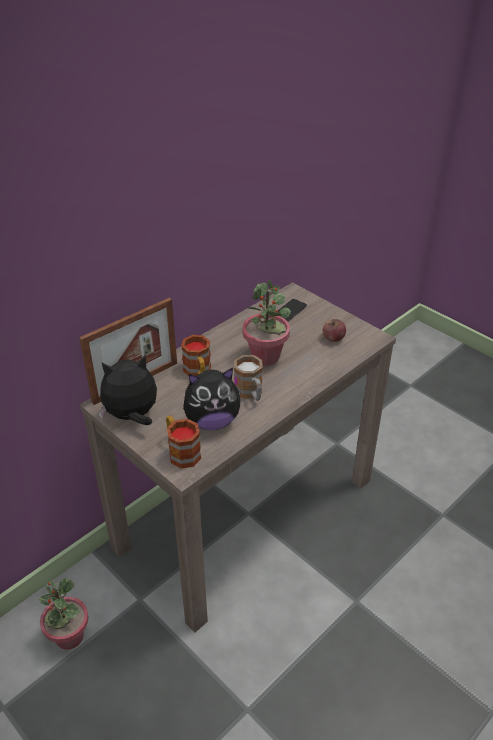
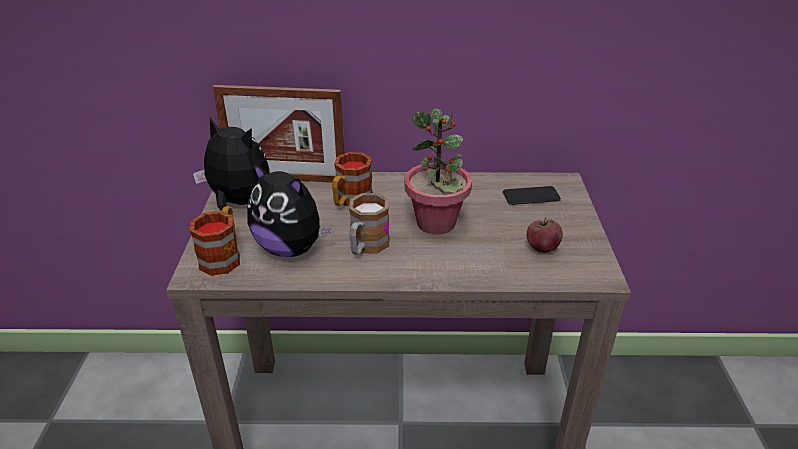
camera: 45 degrees right, 5 degrees down
potted plant [39,578,89,650] -> none

